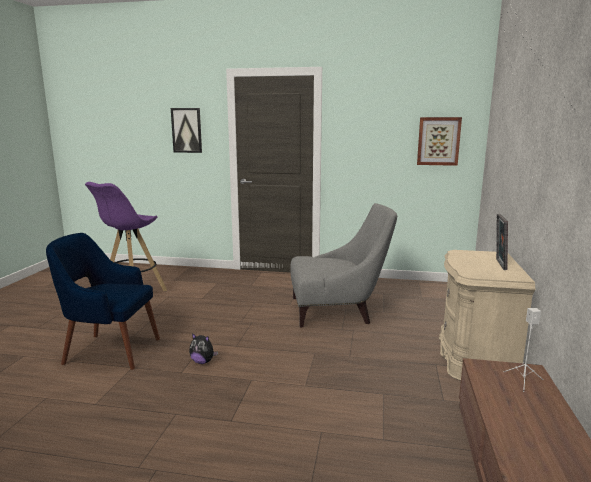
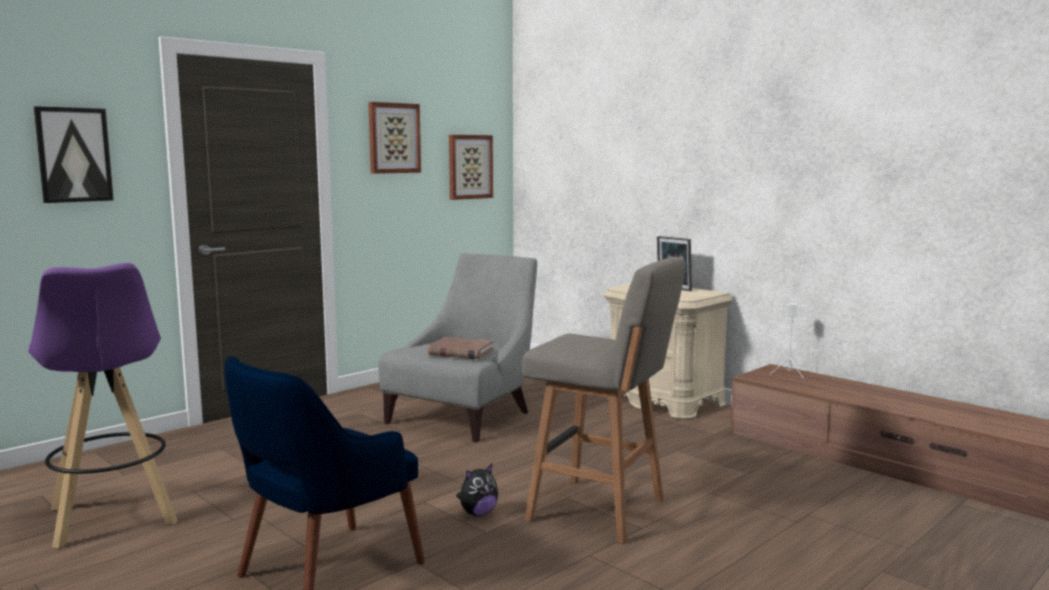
camera: 55 degrees left, 5 degrees down
none -> picture [368,102,421,174]
none -> brown book [427,337,494,359]
none -> grey stool [522,257,686,544]

